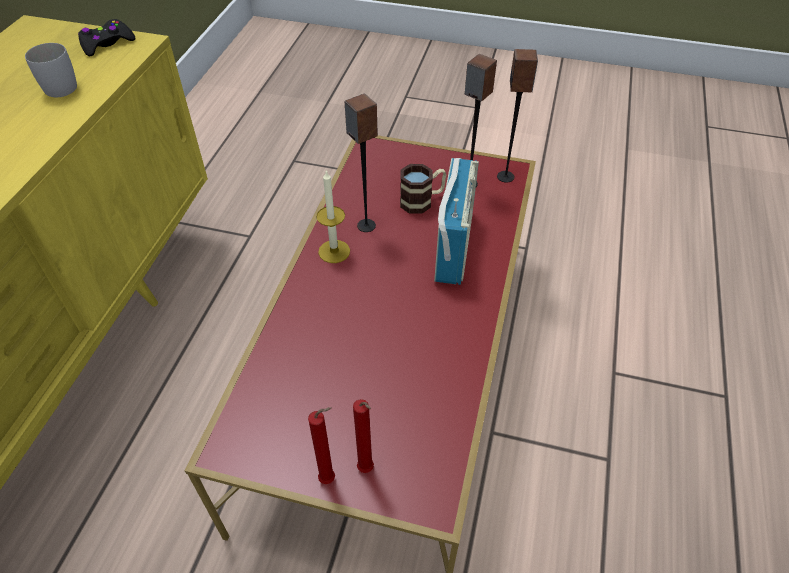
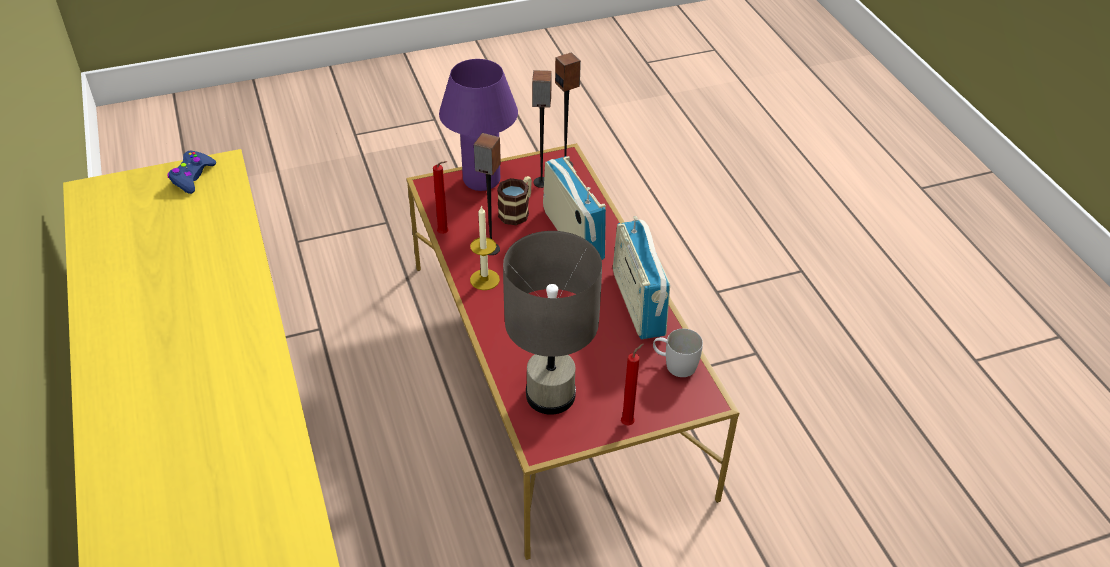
camera: 35 degrees left, 5 degrees down
white mug [25,43,77,97] -> white mug moved to [653,329,703,377]
black game controller [78,19,135,56] -> blue game controller [168,151,216,194]
red candle [353,399,374,473] -> red candle moved to [433,161,449,234]
none -> purple table lamp [439,59,518,191]
none -> grey table lamp [503,231,602,415]
none -> radio [613,216,670,340]

